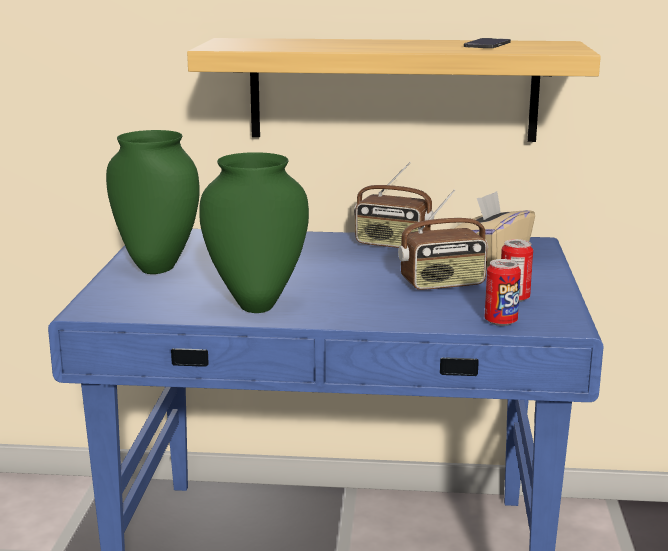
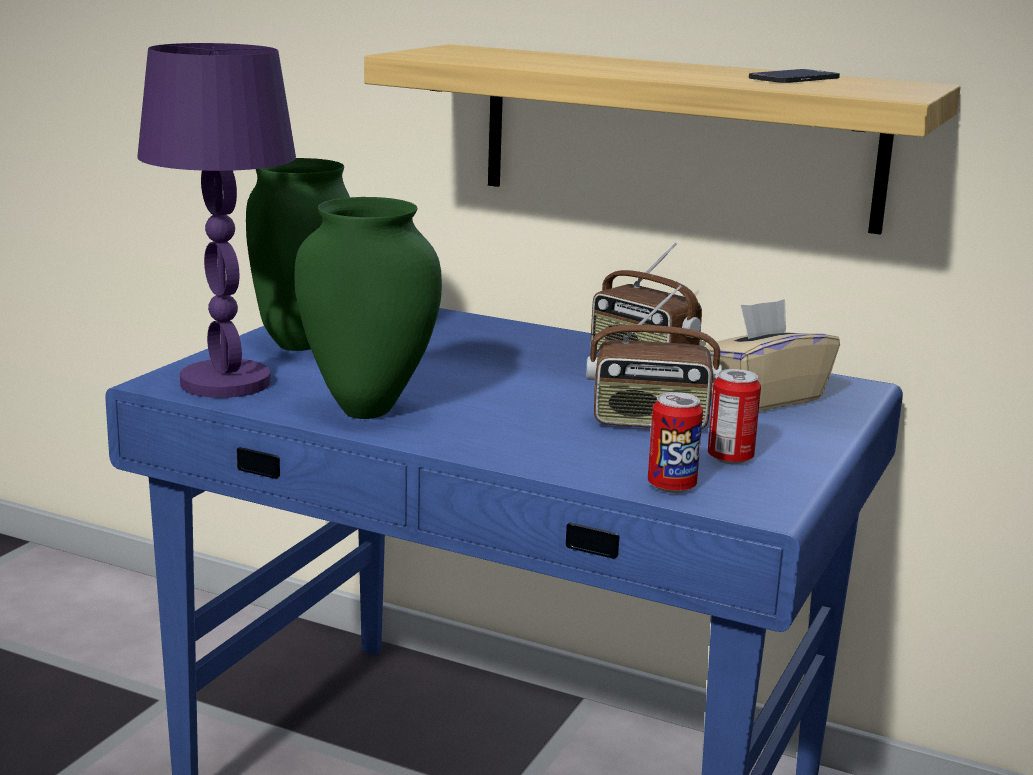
camera: 20 degrees right, 0 degrees up
none -> purple table lamp [137,43,296,398]

